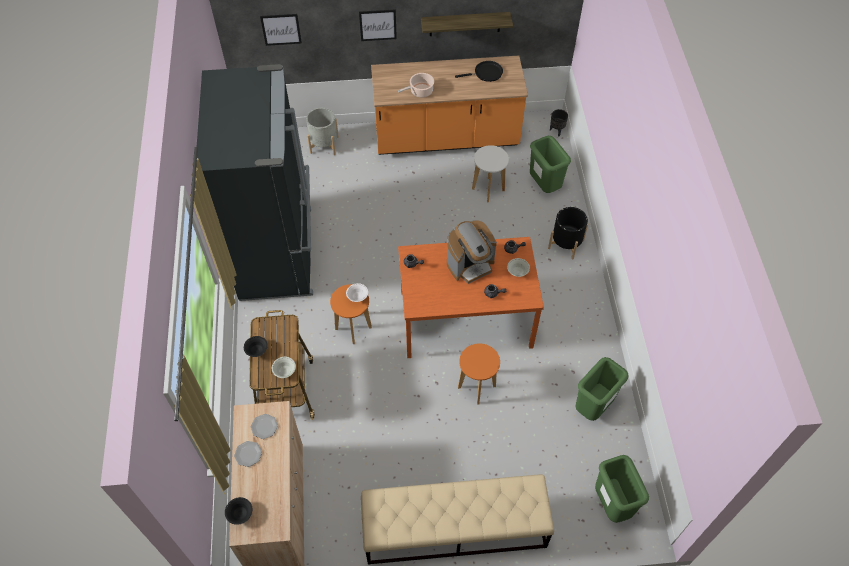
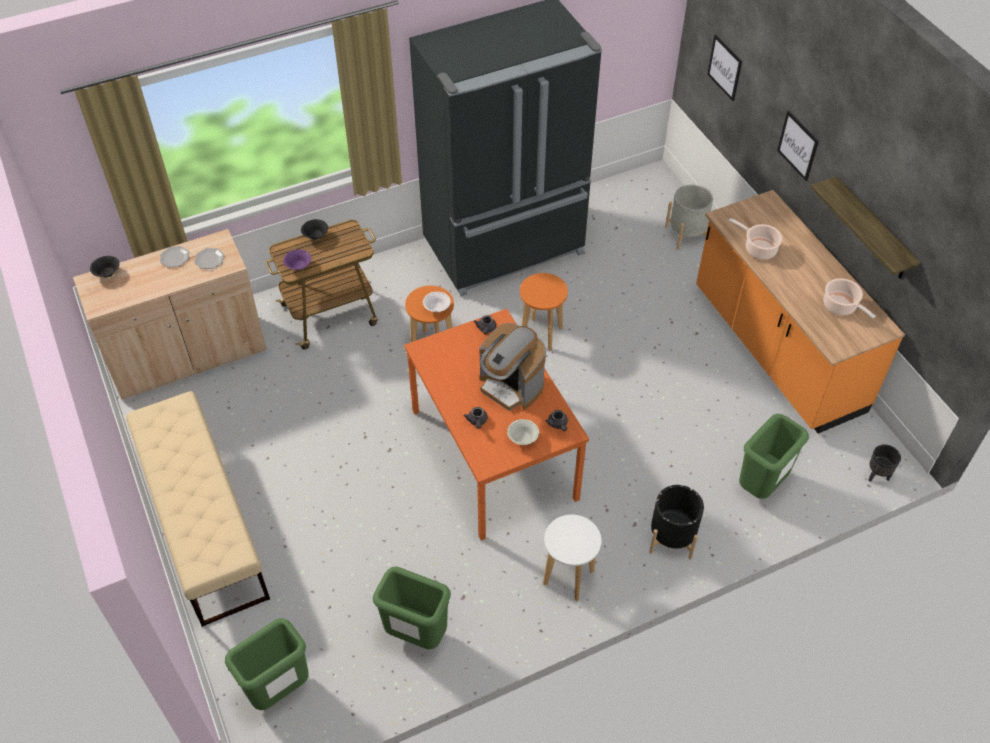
camera: 70 degrees right, 5 degrees down
white bowl [272,357,296,378] -> purple bowl [283,250,311,270]
black frying pan [455,61,503,82] -> cooking pot [823,278,876,318]
orange stool [458,344,500,404] -> orange stool moved to [520,273,568,351]
white stool [472,145,509,203] -> white stool moved to [543,515,601,601]

